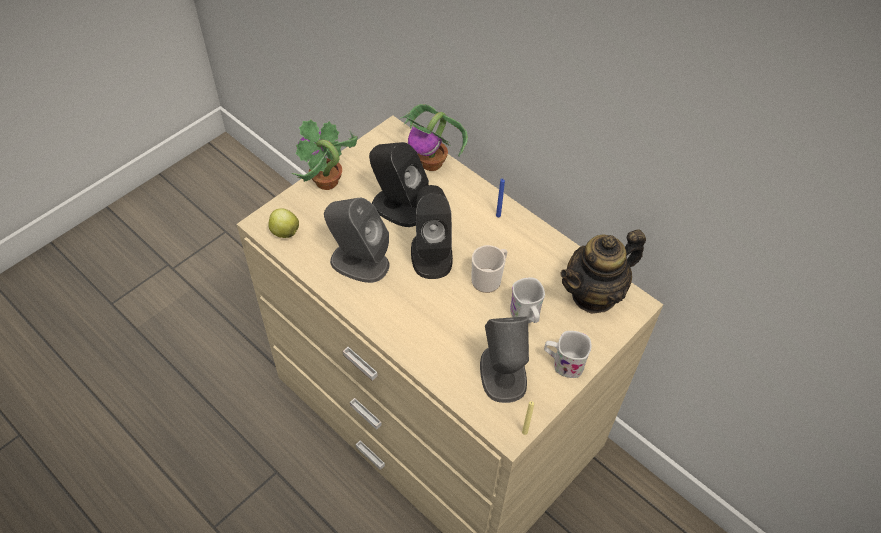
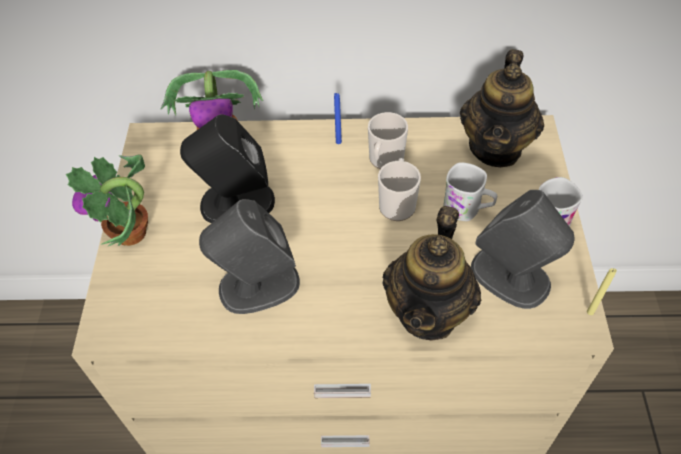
camera: 40 degrees left, 0 degrees up
apple [268,208,299,238] -> none
black speaker [411,185,453,279] -> none
none -> mug [368,112,408,169]
none -> teapot [383,206,481,341]

